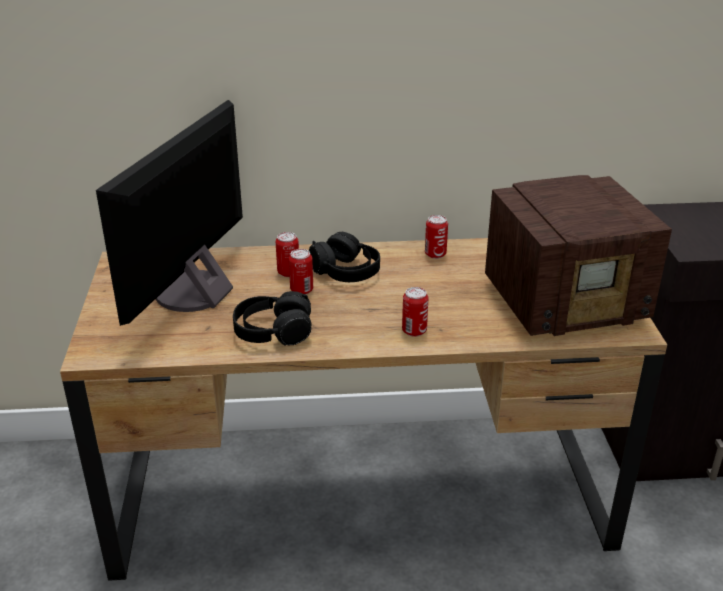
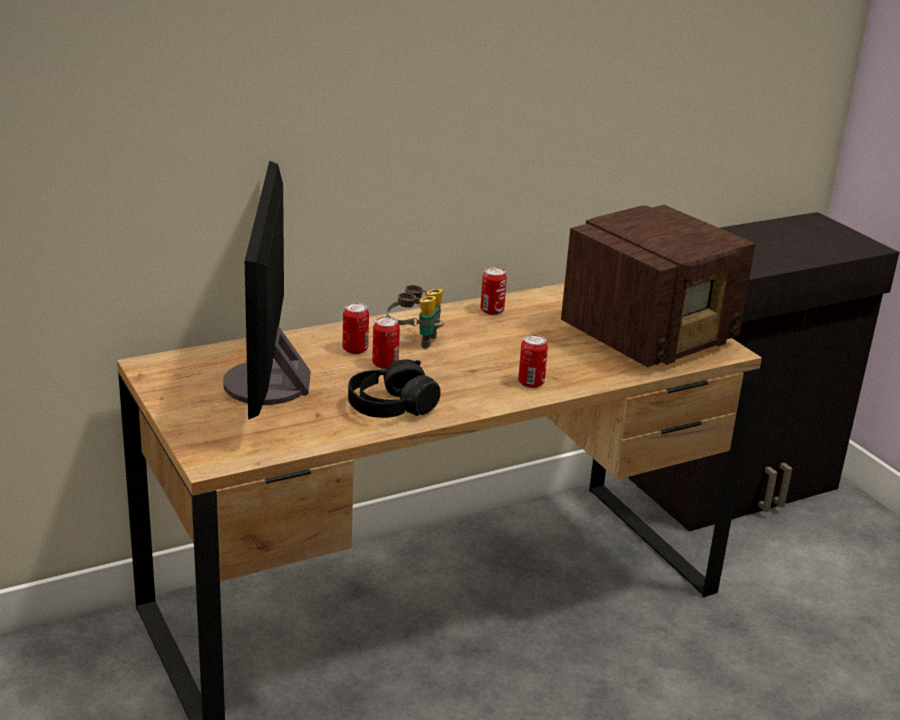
camera: 25 degrees left, 5 degrees down
black headphones [309,232,380,282] -> binoculars [386,285,444,349]

